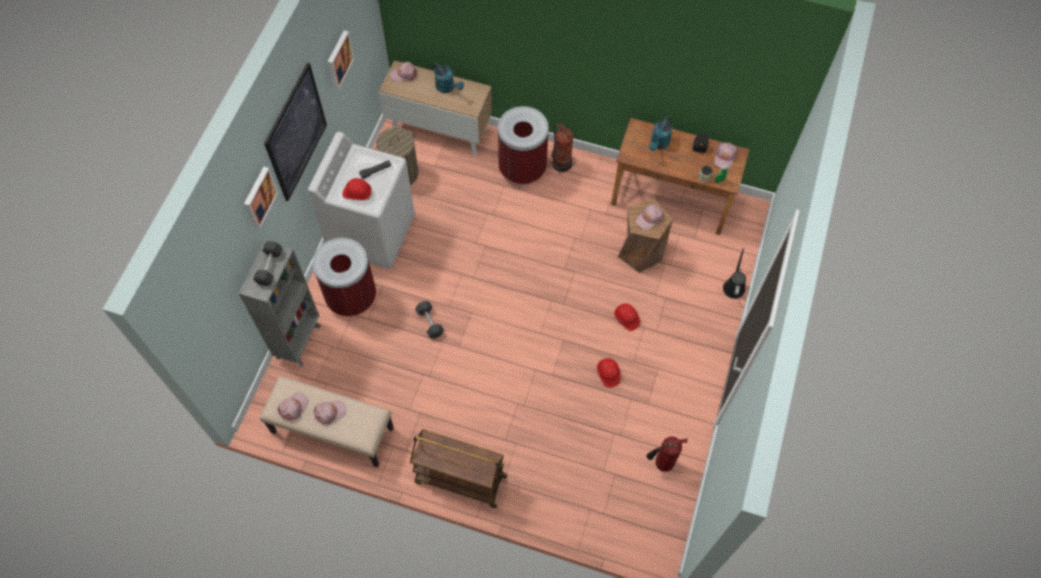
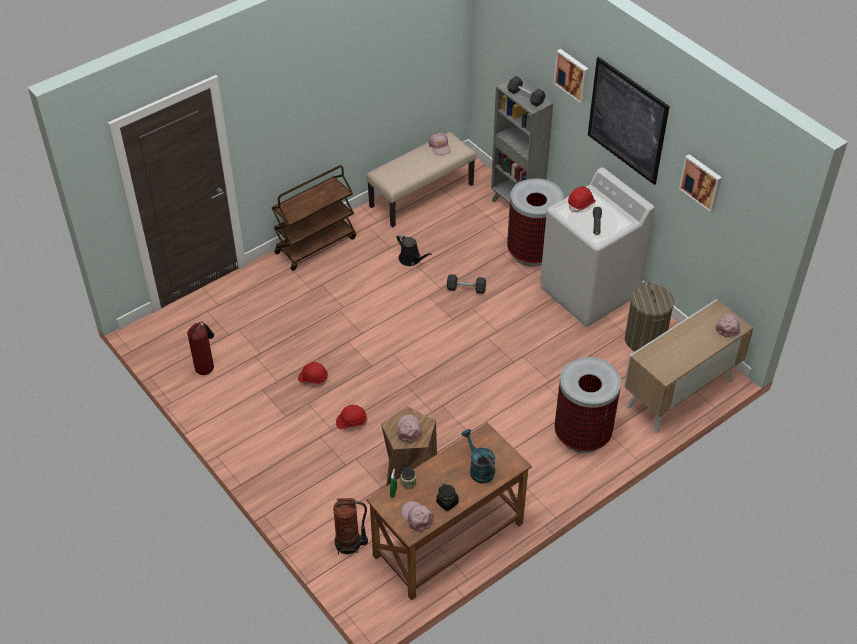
camera: 125 degrees right, 15 degrees down
pink cap [313,401,346,425] -> none
turquoise watering can [432,62,464,93] -> none
fire extinguisher [550,124,576,174] -> fire extinguisher moved to [333,498,368,555]
black watering can [723,248,746,299] -> black watering can moved to [396,234,432,266]

